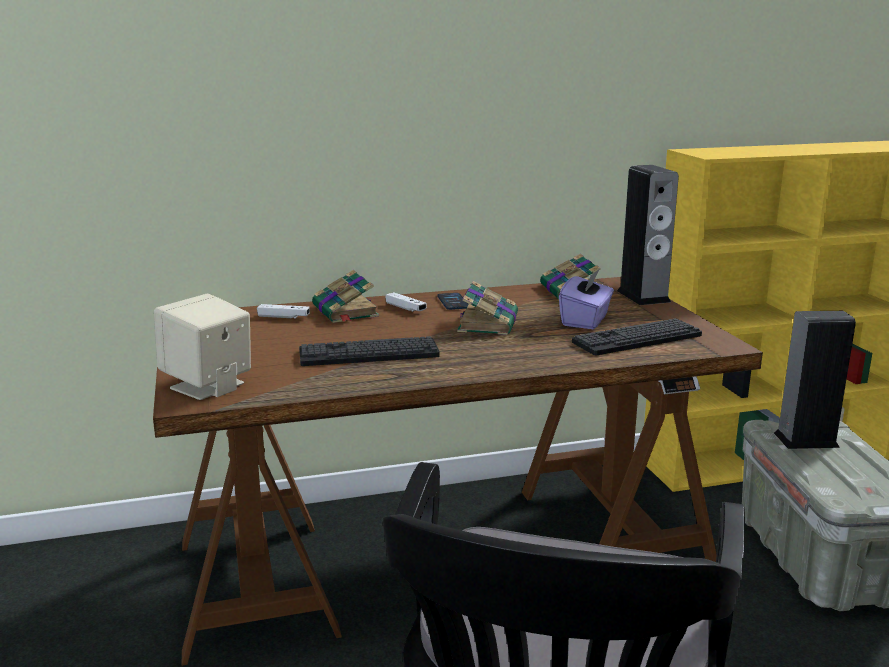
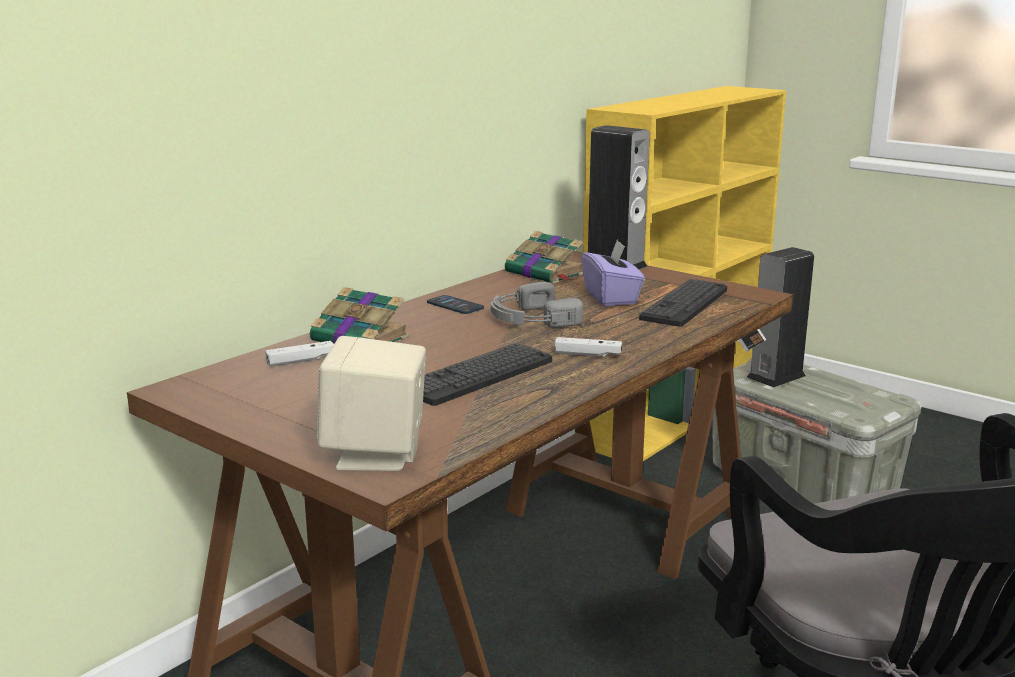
camera: 35 degrees left, 0 degrees up
white game controller [385,292,427,312] -> white game controller moved to [555,337,622,357]
book [457,281,518,335] -> grey headphones [491,282,583,327]

